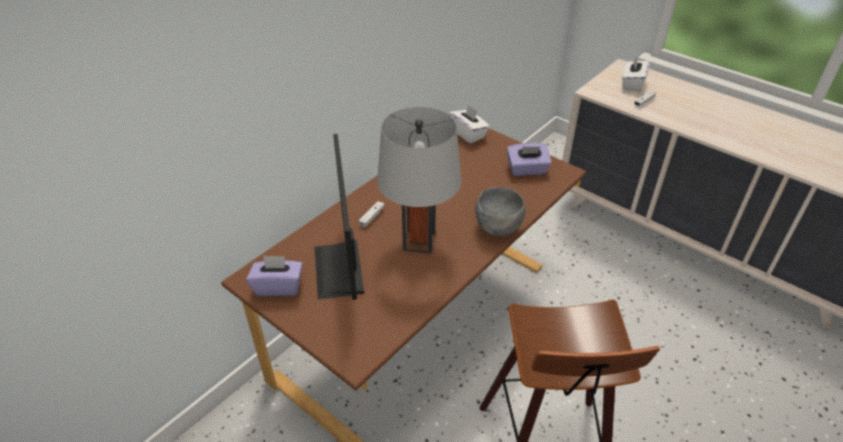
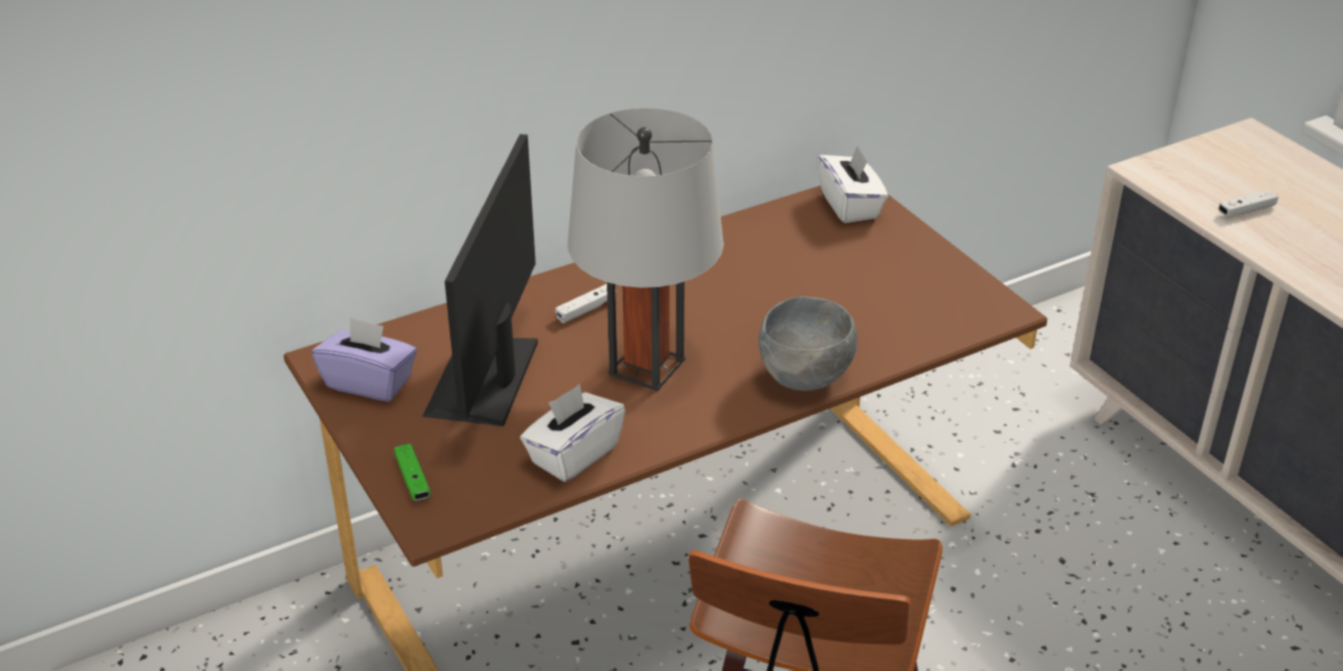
camera: 20 degrees right, 5 degrees down
purple tissue box [507,143,552,176] -> none
white tissue box [622,55,650,92] -> white tissue box moved to [520,384,625,482]
none -> green game controller [394,444,431,501]

